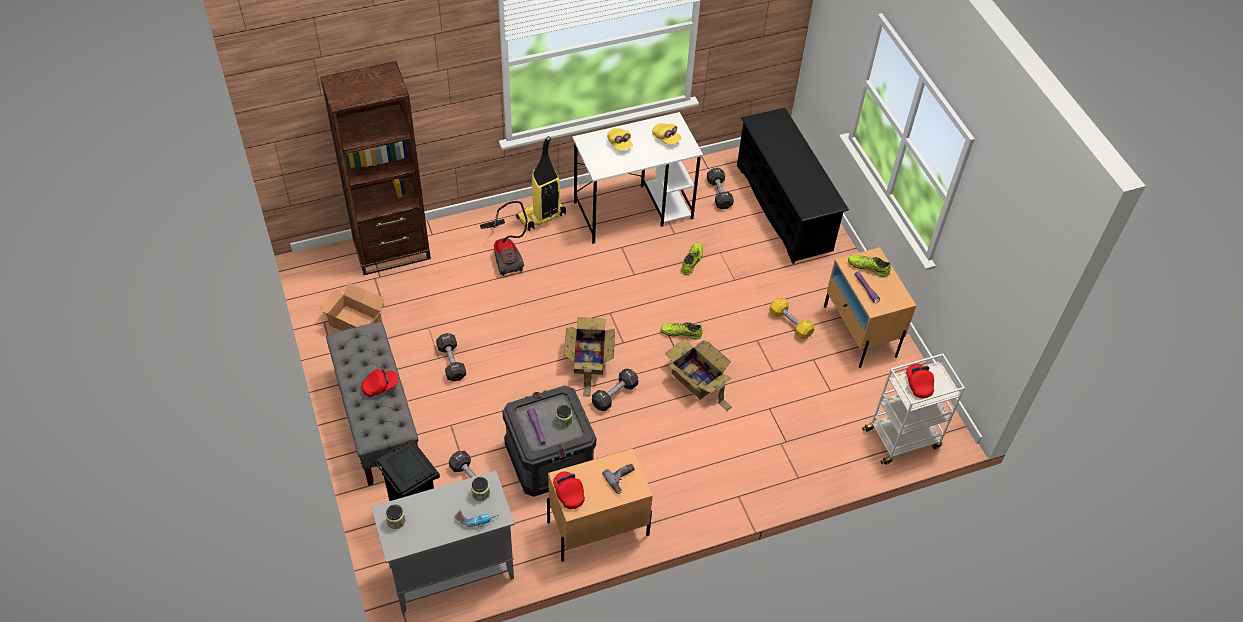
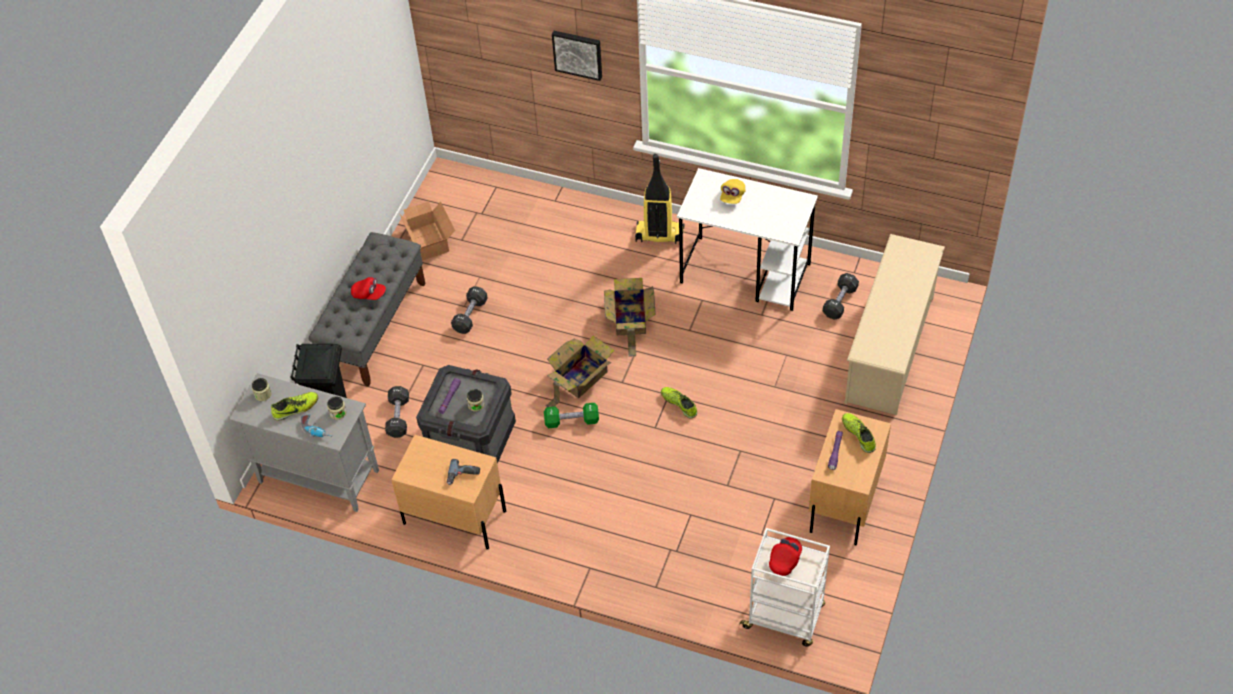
camera: 45 degrees right, 0 degrees up
brown bookcase [320,61,431,275] -> none
vacuum cleaner [480,201,527,276] -> none
red cap [553,472,585,509] -> none
black dumbbell [592,369,638,411] -> green dumbbell [544,403,599,428]
yellow cap [652,123,681,145] -> none
cardboard box [665,338,732,411] -> cardboard box moved to [604,278,656,357]
shoe [681,243,703,275] -> shoe moved to [271,392,318,421]
black shoe rack [737,108,849,264] -> beige shoe rack [845,234,945,415]
yellow dumbbell [769,297,815,339] -> none
none -> picture [552,31,602,81]

